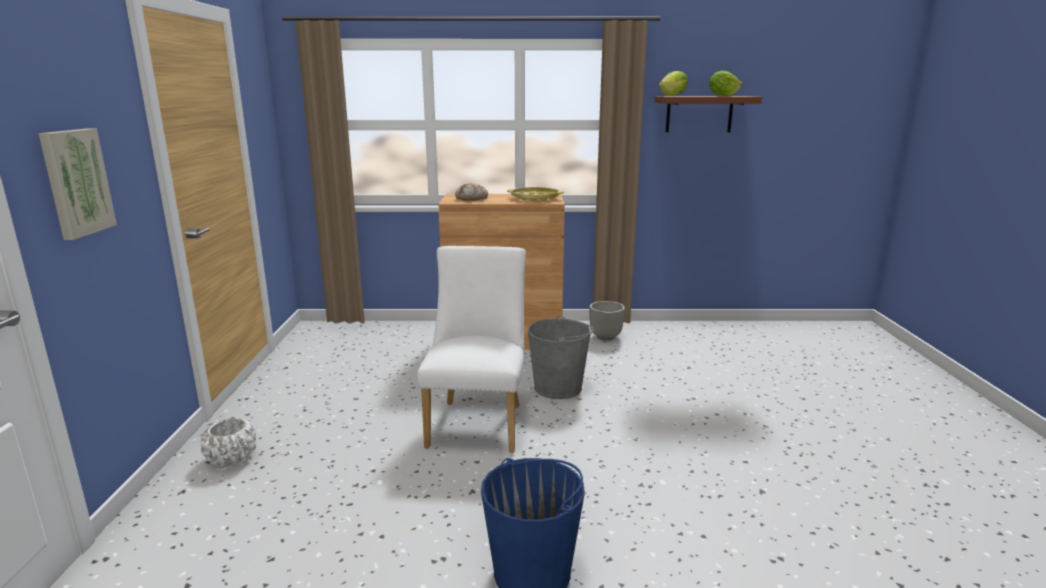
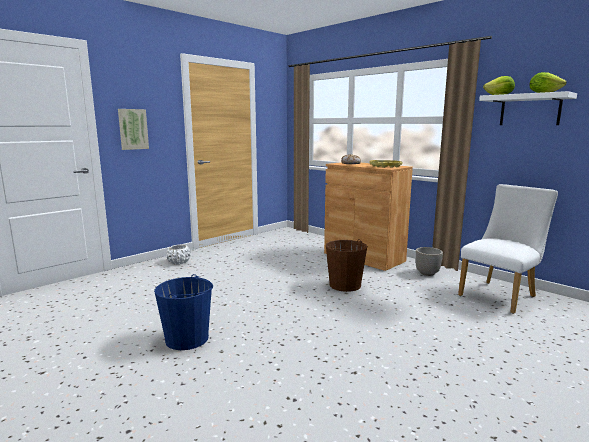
camera: 45 degrees right, 5 degrees down
white chair [417,246,526,453] -> white chair moved to [458,184,558,314]
grey bucket [528,315,594,399] -> brown bucket [326,239,367,292]
brown shelf [655,96,762,132] -> white shelf [479,91,577,125]

